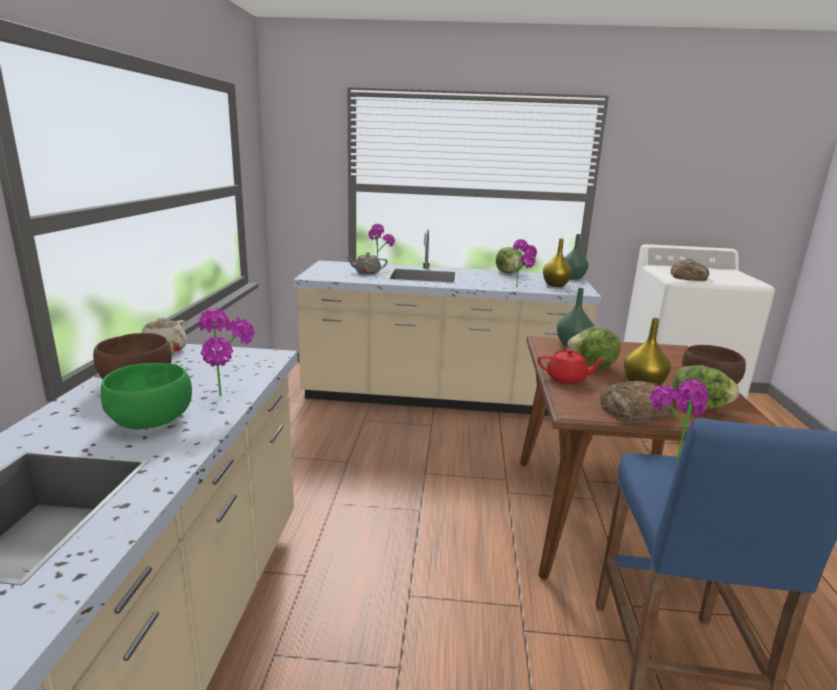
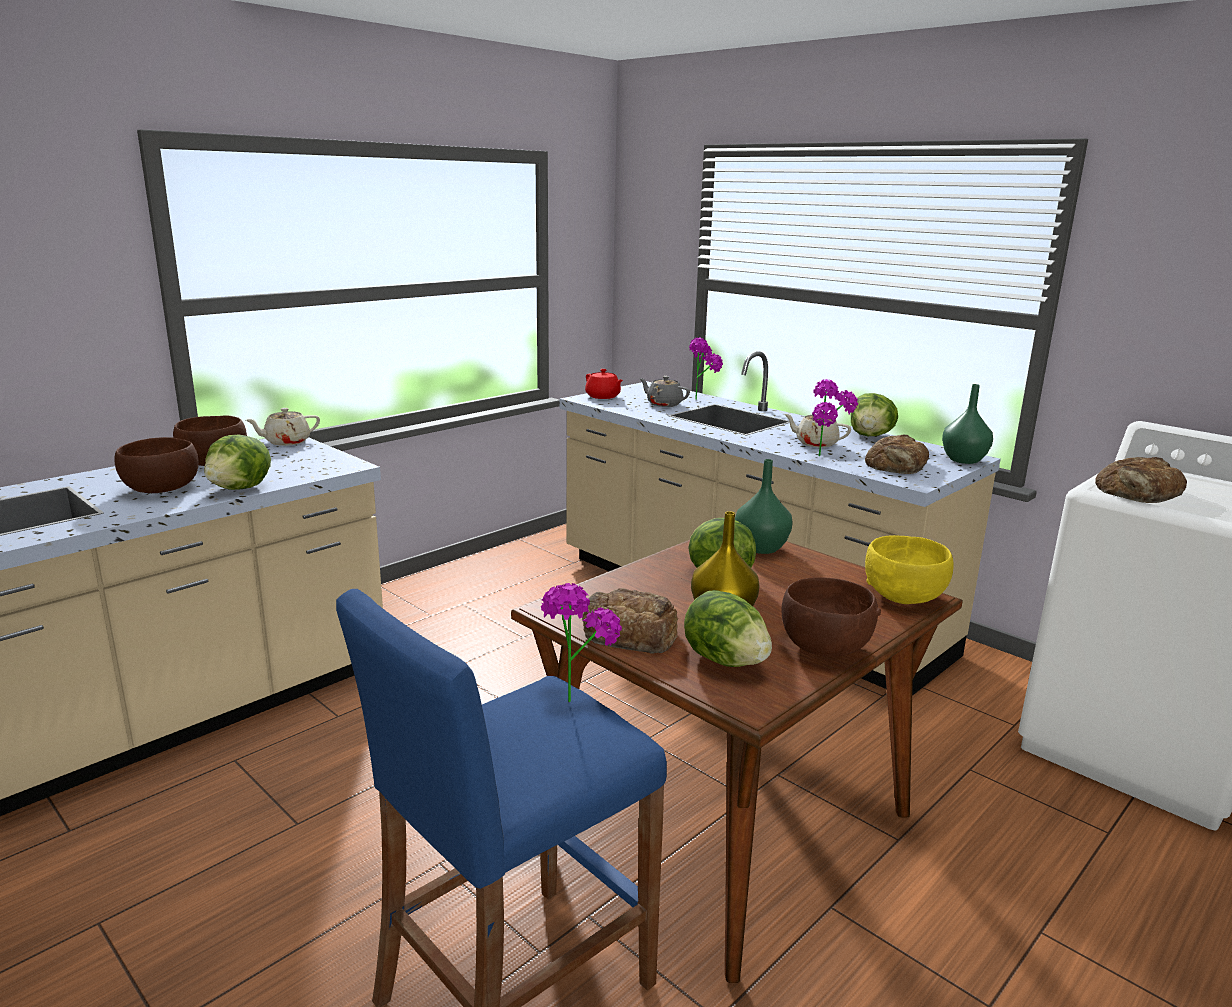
camera: 40 degrees right, 0 degrees up
green bowl [101,363,192,430] -> brown bowl [114,437,199,493]
potted plant [198,308,255,396] -> lettuce [204,435,271,490]
red teapot [537,349,605,384] -> red teapot moved to [585,369,623,399]
yellow vase [543,239,572,287] -> bread [865,434,929,474]
none -> beige teapot [784,414,851,447]
none -> yellow bowl [865,535,954,604]

